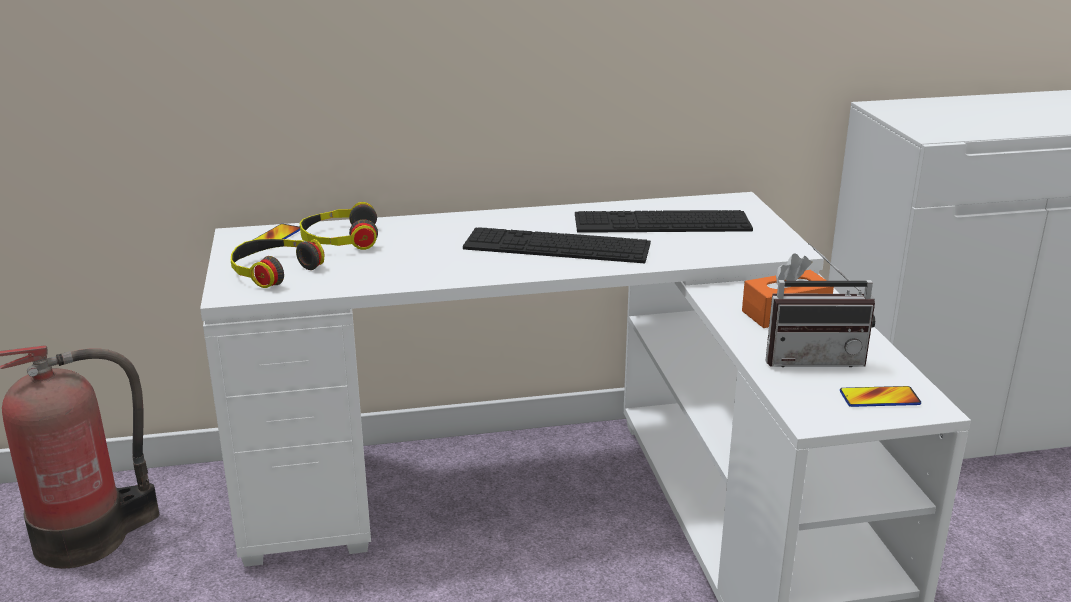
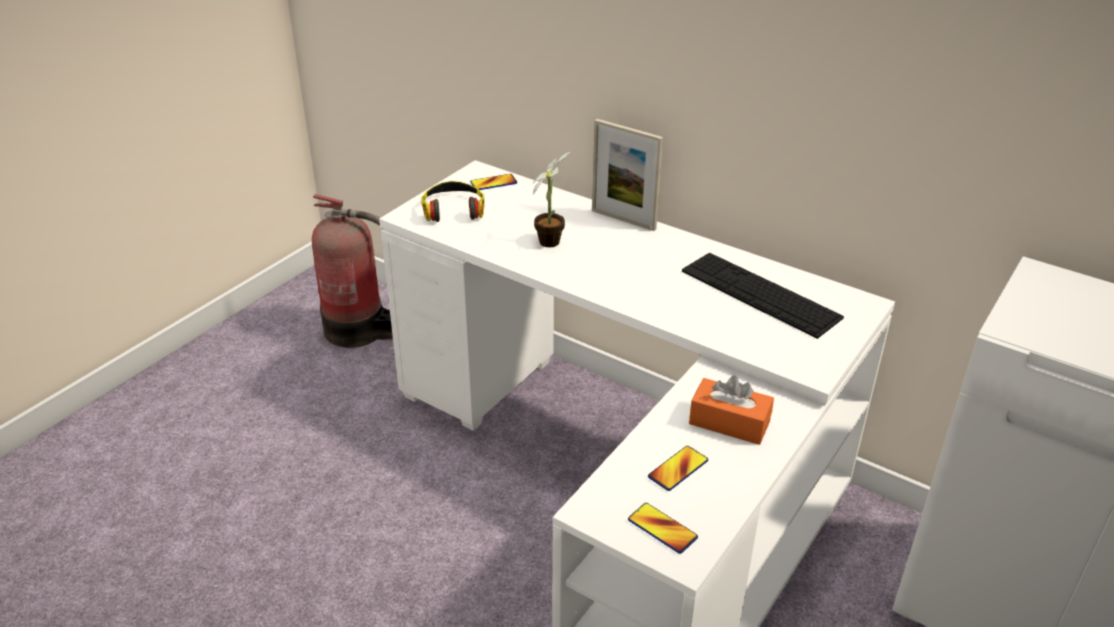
camera: 45 degrees right, 10 degrees up
headphones [299,202,378,250] -> none
keyboard [463,227,651,263] -> none
radio [766,243,875,367] -> phone [648,446,708,491]
none -> potted plant [532,152,570,247]
none -> picture frame [592,119,663,231]

